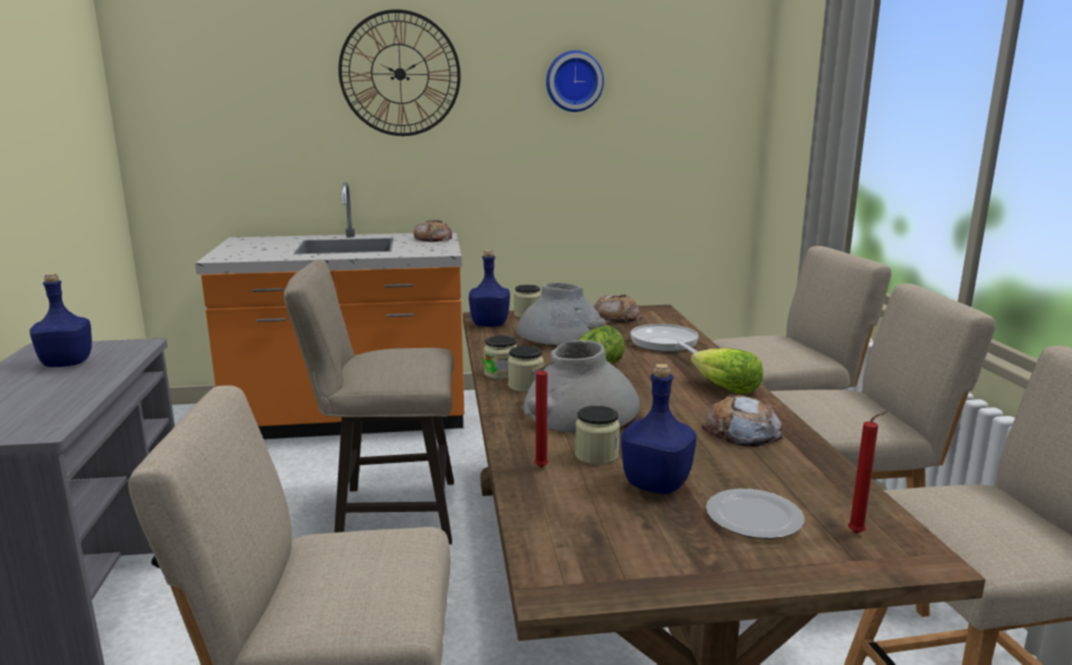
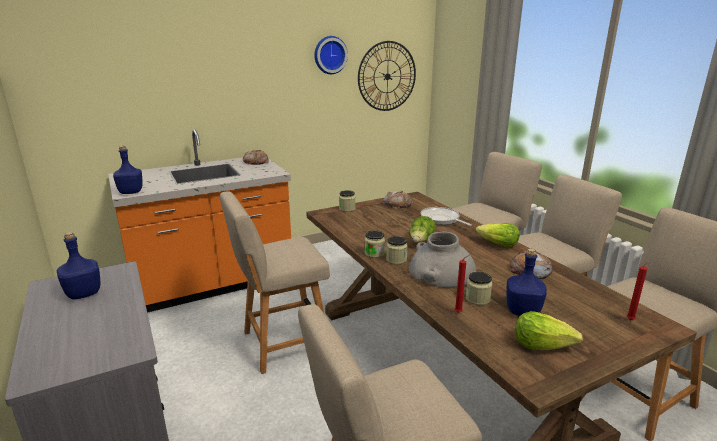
camera: 20 degrees left, 5 degrees up
beige stool [284,259,454,544] -> beige chair [220,191,330,374]
wall clock [338,9,461,136] -> wall clock moved to [358,41,416,111]
blue bottle [469,250,510,327] -> blue bottle moved to [113,146,143,194]
grey vase [517,283,606,345] -> none
plate [706,489,804,539] -> none
none -> lettuce [516,311,583,350]

